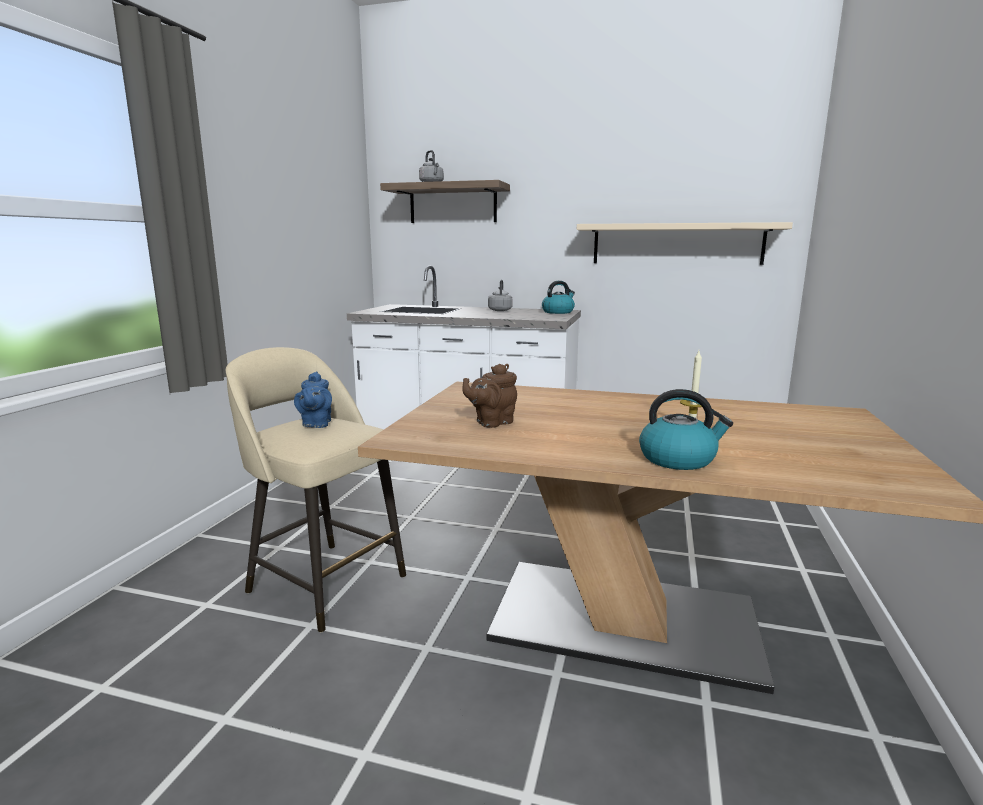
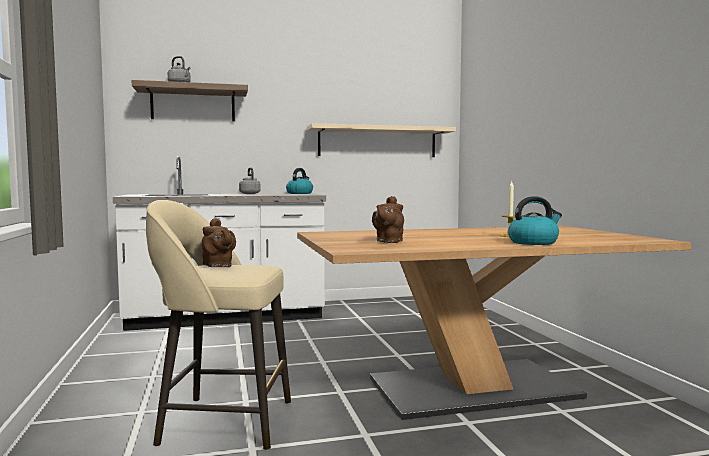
camera: 30 degrees left, 10 degrees down
blue teapot [294,372,332,428] -> brown teapot [202,218,236,267]

